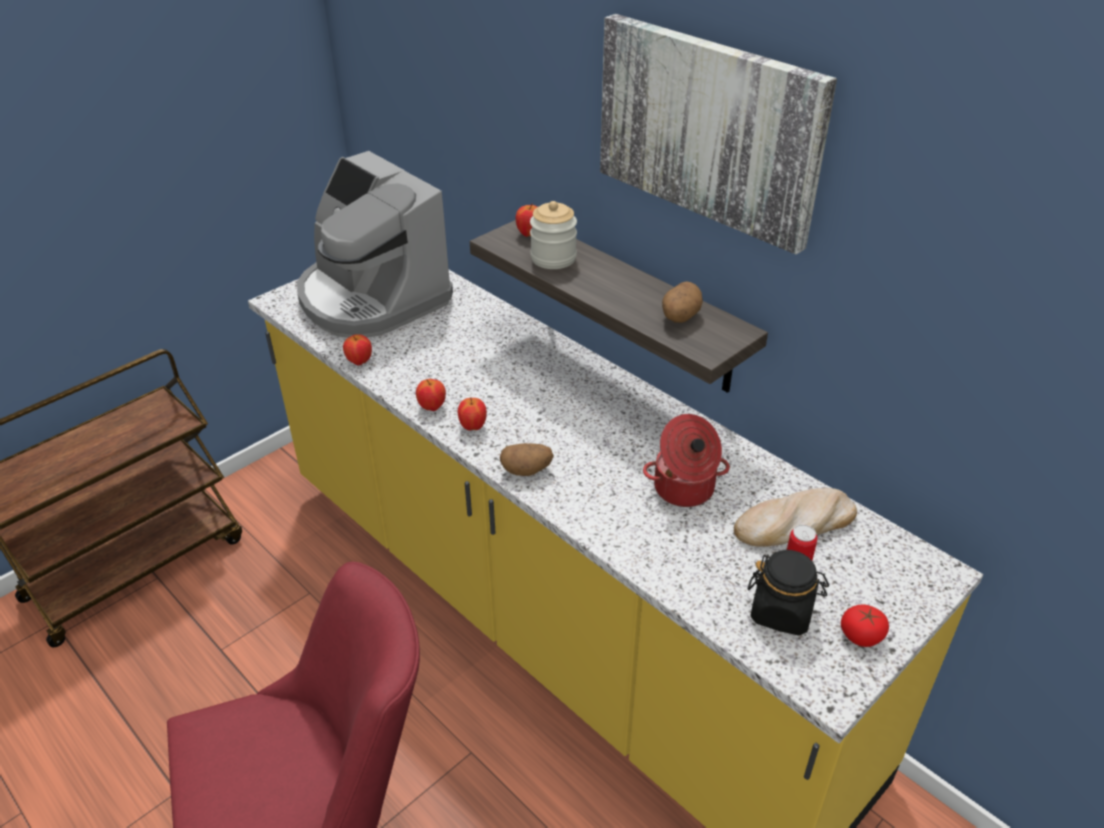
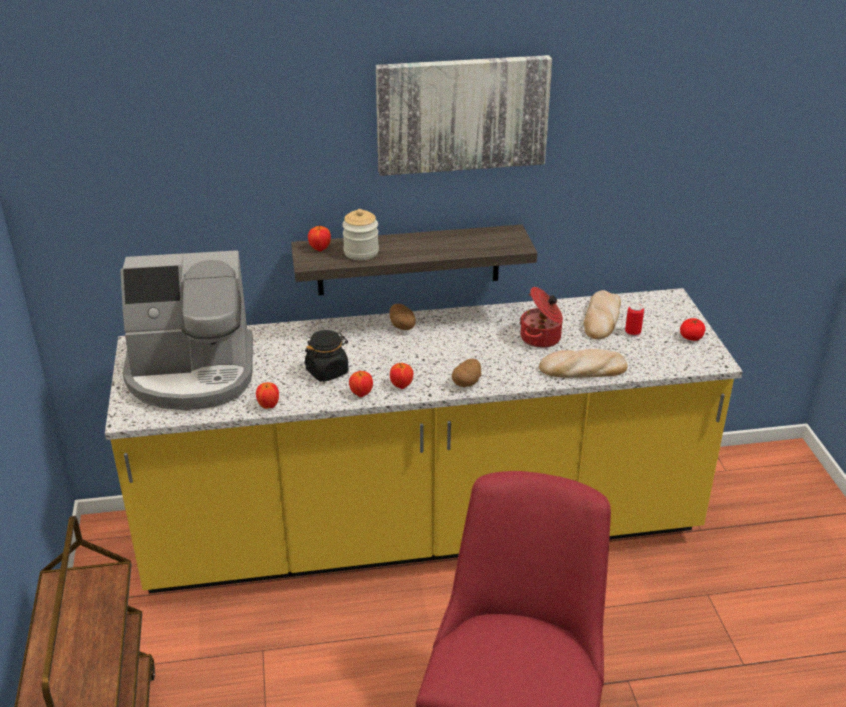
camera: 55 degrees left, 5 degrees down
potato [662,282,703,323] -> potato moved to [389,304,416,330]
black jar [748,550,829,635] -> black jar moved to [305,330,349,382]
none -> bread [539,349,627,378]

